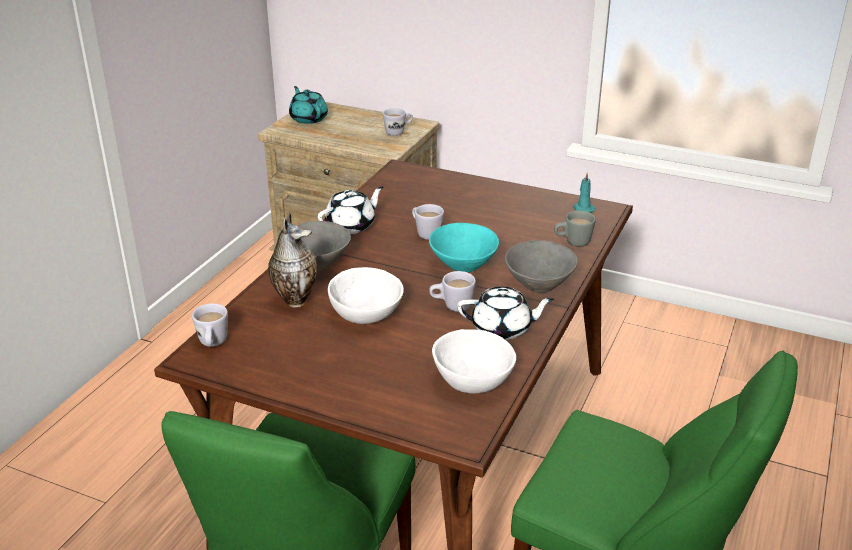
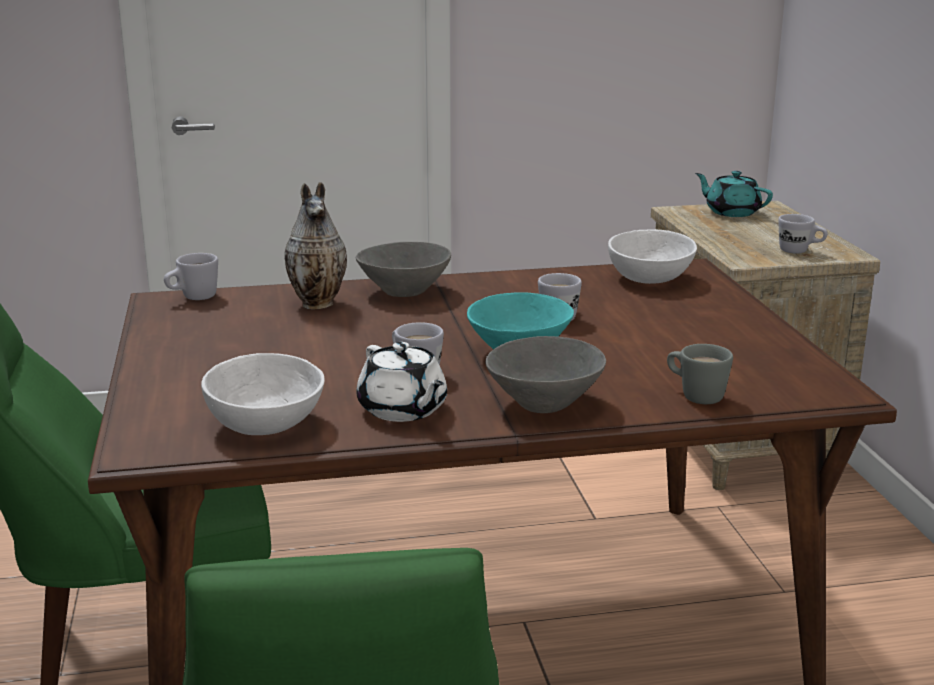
camera: 55 degrees right, 10 degrees down
turquoise teapot [289,86,328,124] -> turquoise teapot turned 75 degrees counterclockwise [695,171,773,217]
white teapot [318,186,383,234] -> none
white bowl [328,267,404,324] -> white bowl moved to [608,229,697,284]
turquoise candle [573,173,595,213] -> none

